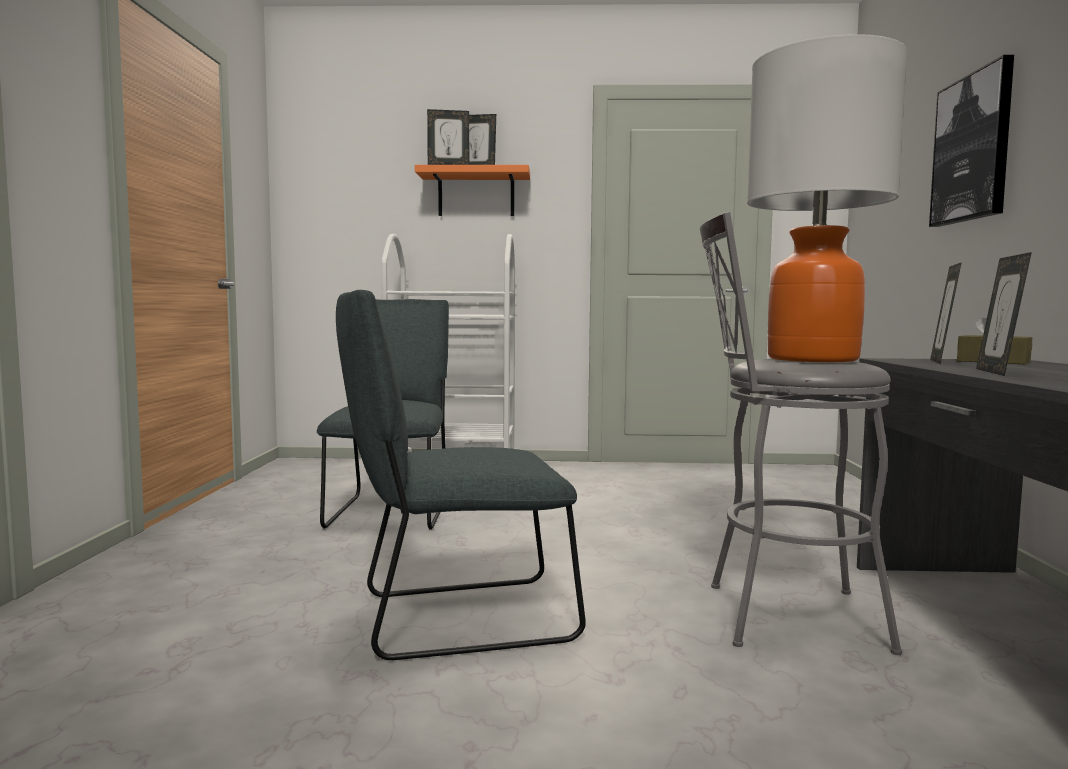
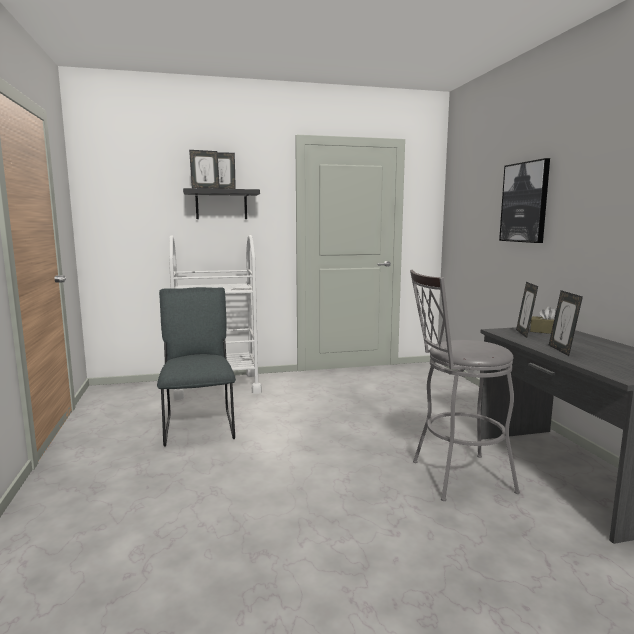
camera: 15 degrees left, 5 degrees up
grey chair [336,290,586,660] -> none
orange shelf [415,165,530,216] -> black shelf [183,188,260,219]
table lamp [747,34,907,362] -> none

